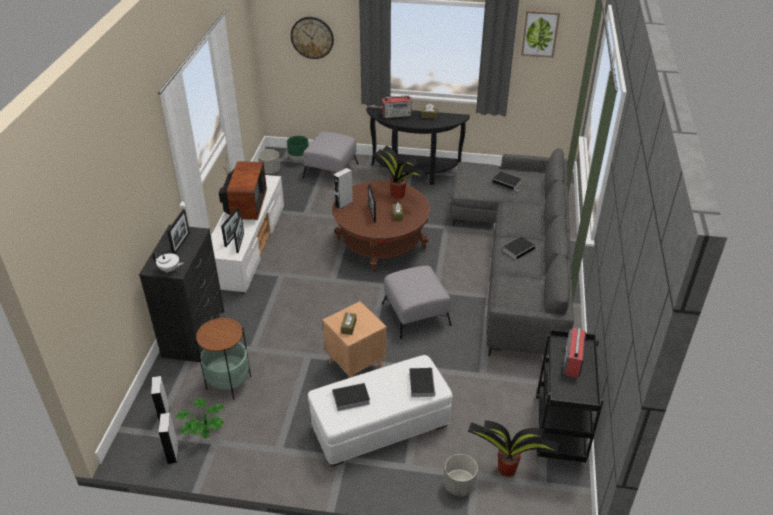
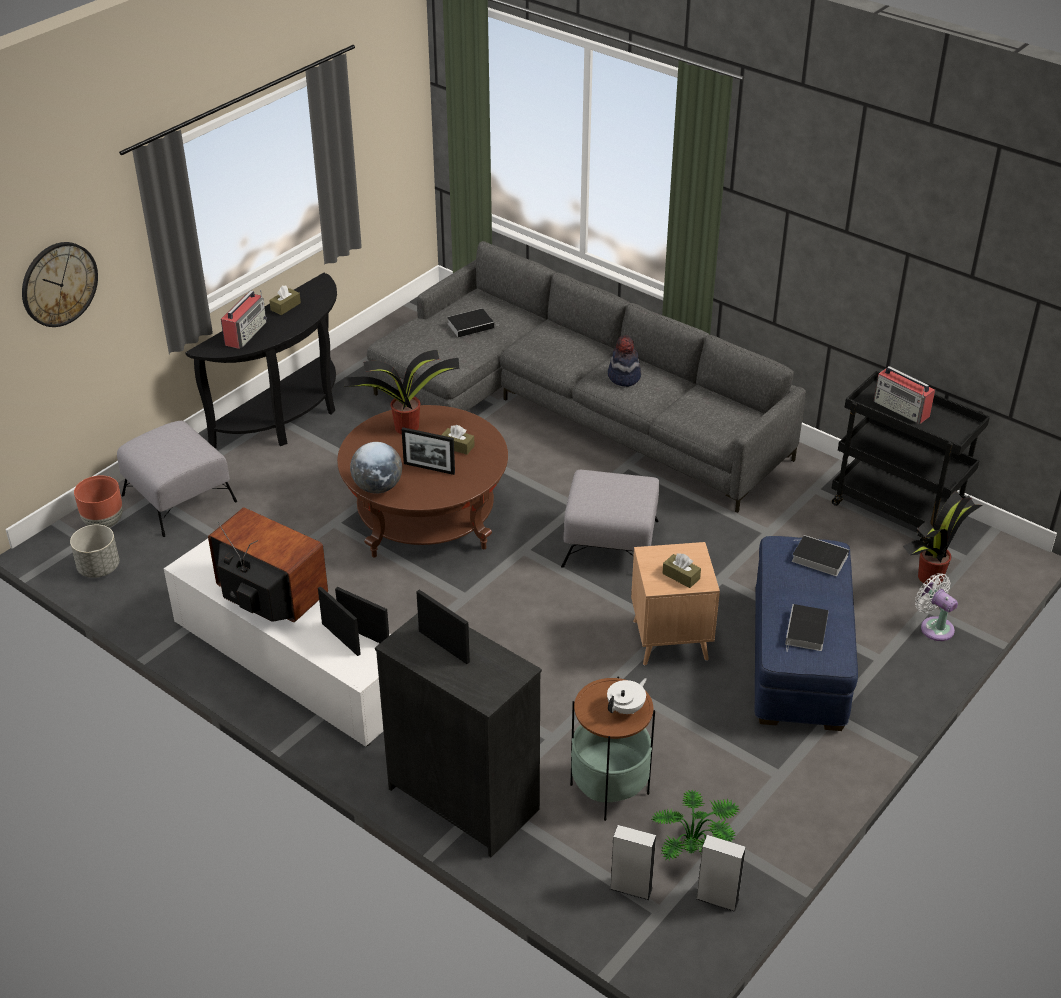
camera: 60 degrees left, 0 degrees up
white teapot [152,253,184,273] -> white teapot moved to [607,678,647,714]
green planter [287,136,309,162] -> brown planter [74,475,123,527]
white ottoman [308,355,453,467] -> blue ottoman [755,536,858,731]
grey speaker [333,168,353,210] -> globe [350,442,402,494]
grey planter [444,454,478,496] -> white fan [915,573,958,641]
book [502,236,535,260] -> hat [608,335,641,387]
picture [521,10,560,58] -> none

